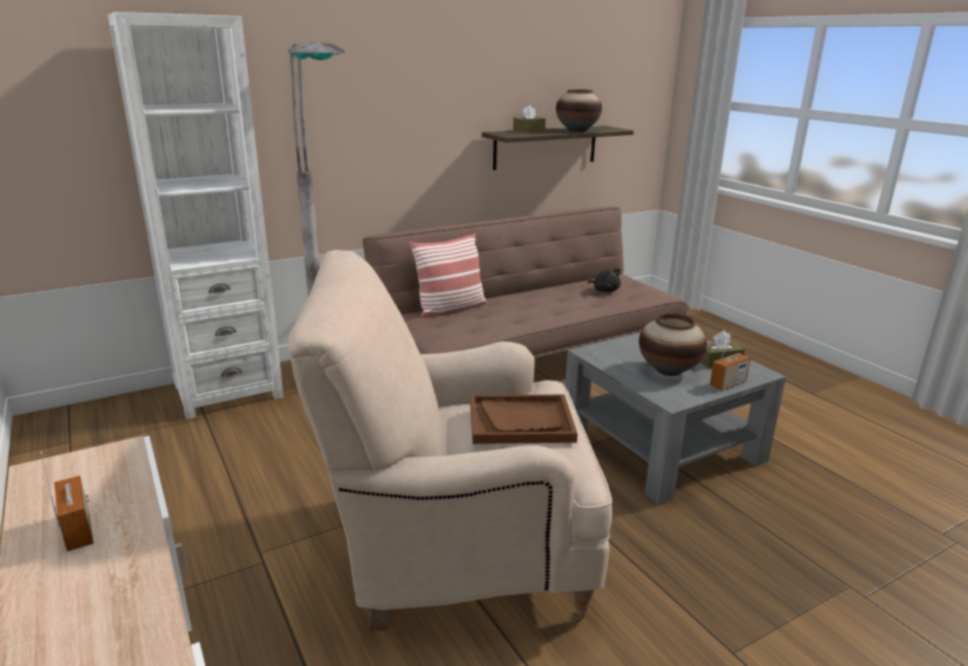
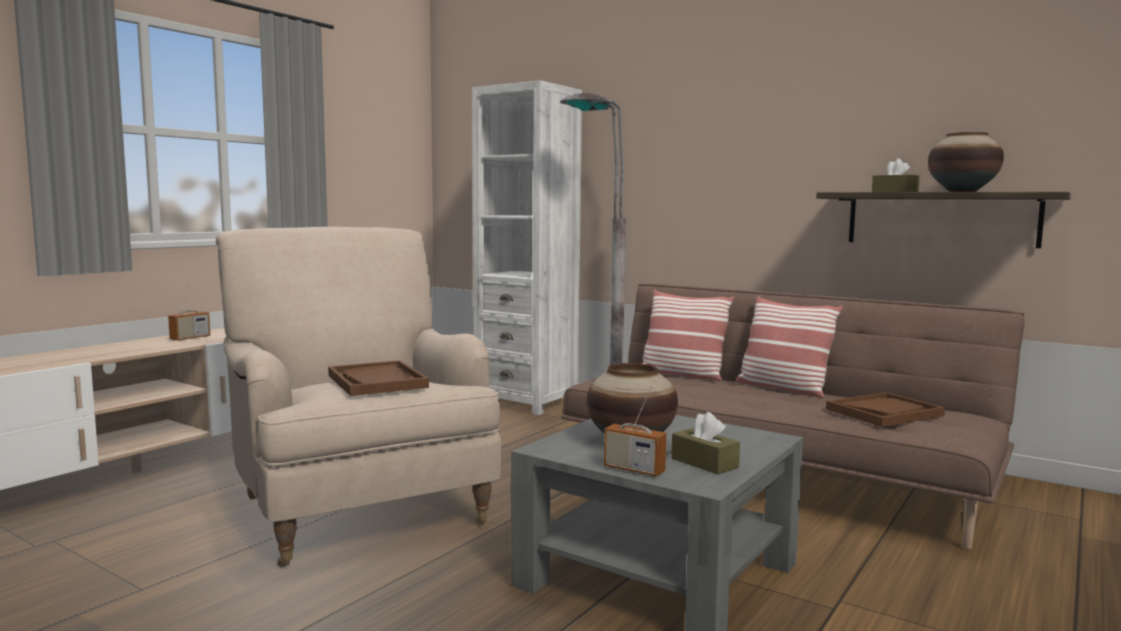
camera: 65 degrees right, 15 degrees down
black plush toy [587,269,621,292] -> brown tray [826,392,945,427]
none -> pillow [736,296,843,398]

